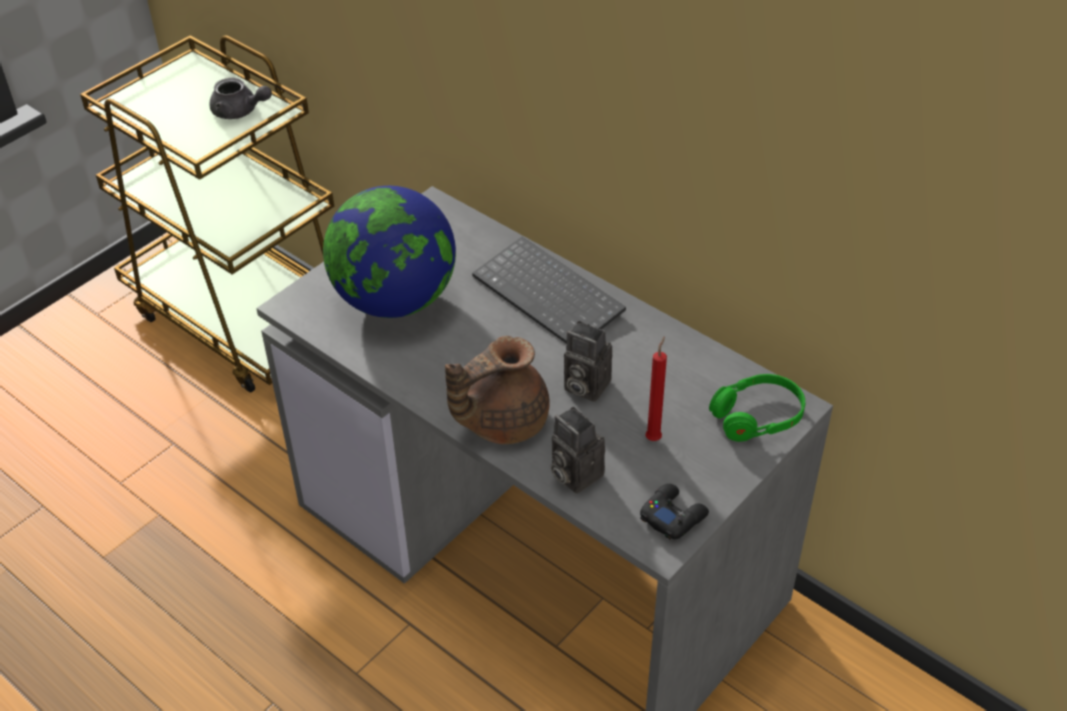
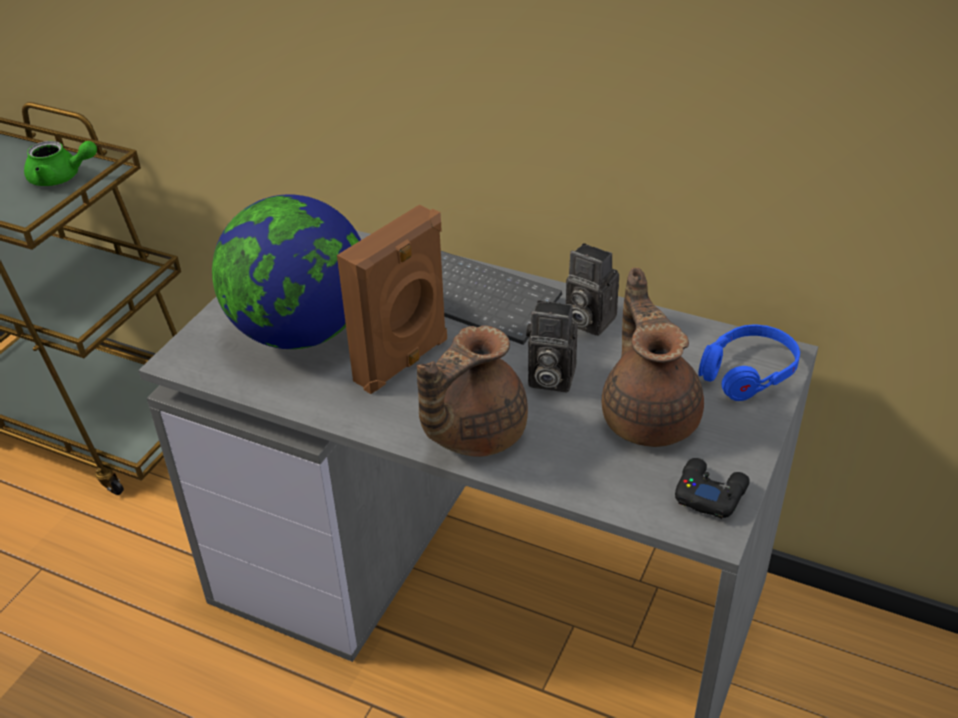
camera: 15 degrees left, 5 degrees down
grey teapot [209,78,272,119] -> green teapot [24,141,97,186]
camera [551,407,605,494] -> camera moved to [566,243,619,336]
red candle [645,336,667,441] -> brown teapot [602,267,704,447]
green headphones [709,374,805,442] -> blue headphones [698,324,800,401]
none -> brown speaker [337,205,447,394]

